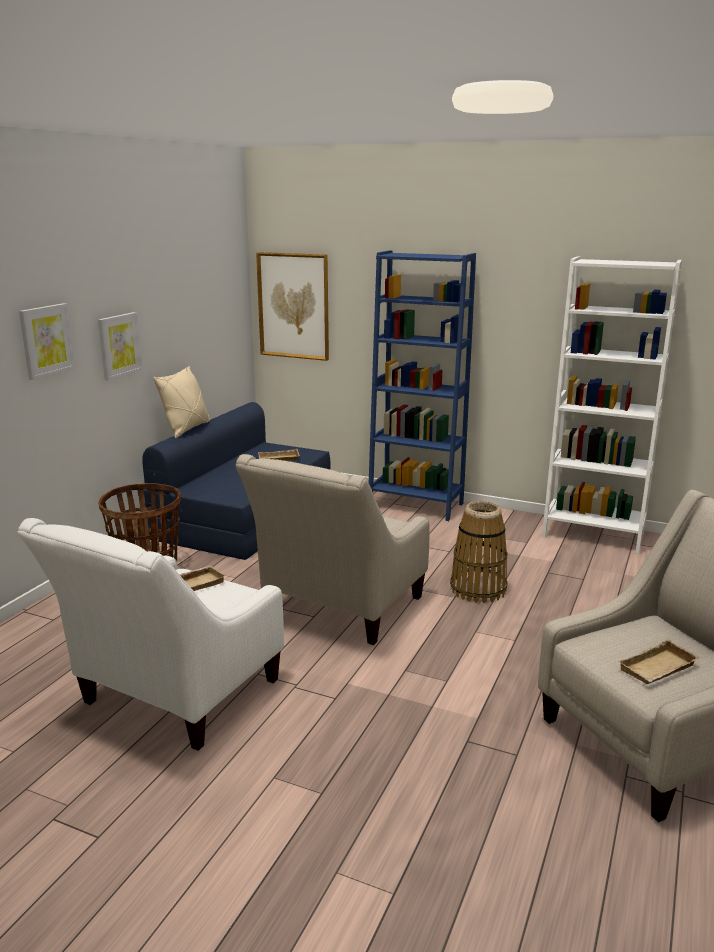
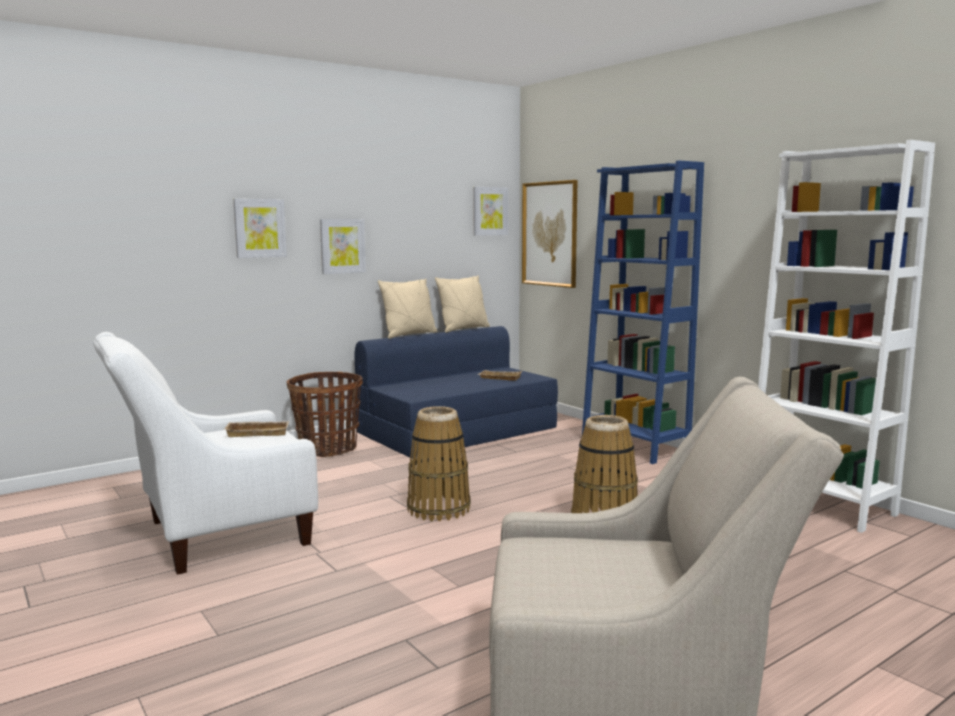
camera: 30 degrees right, 10 degrees down
beige armchair [236,454,430,645] -> basket [407,406,471,521]
beige tray [619,639,700,684] -> none
none -> beige pillow [435,276,490,333]
none -> picture [473,187,508,236]

